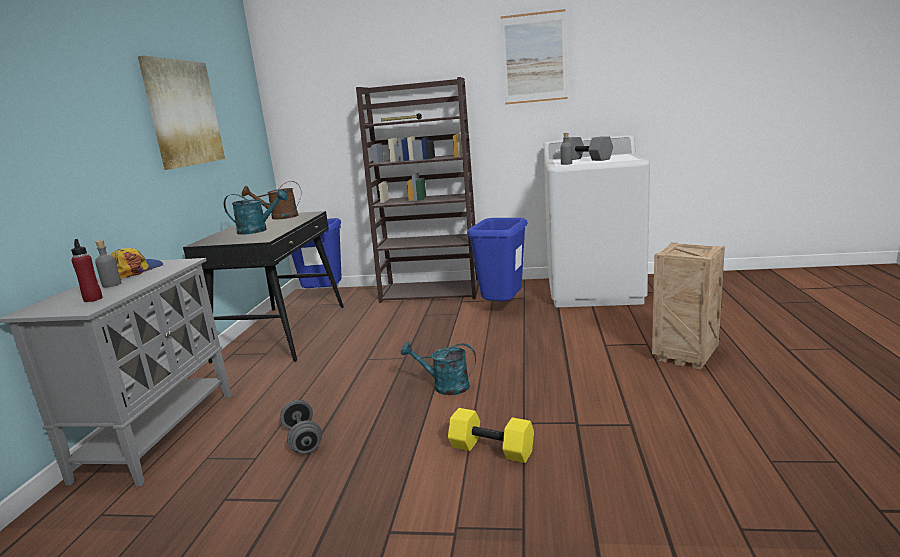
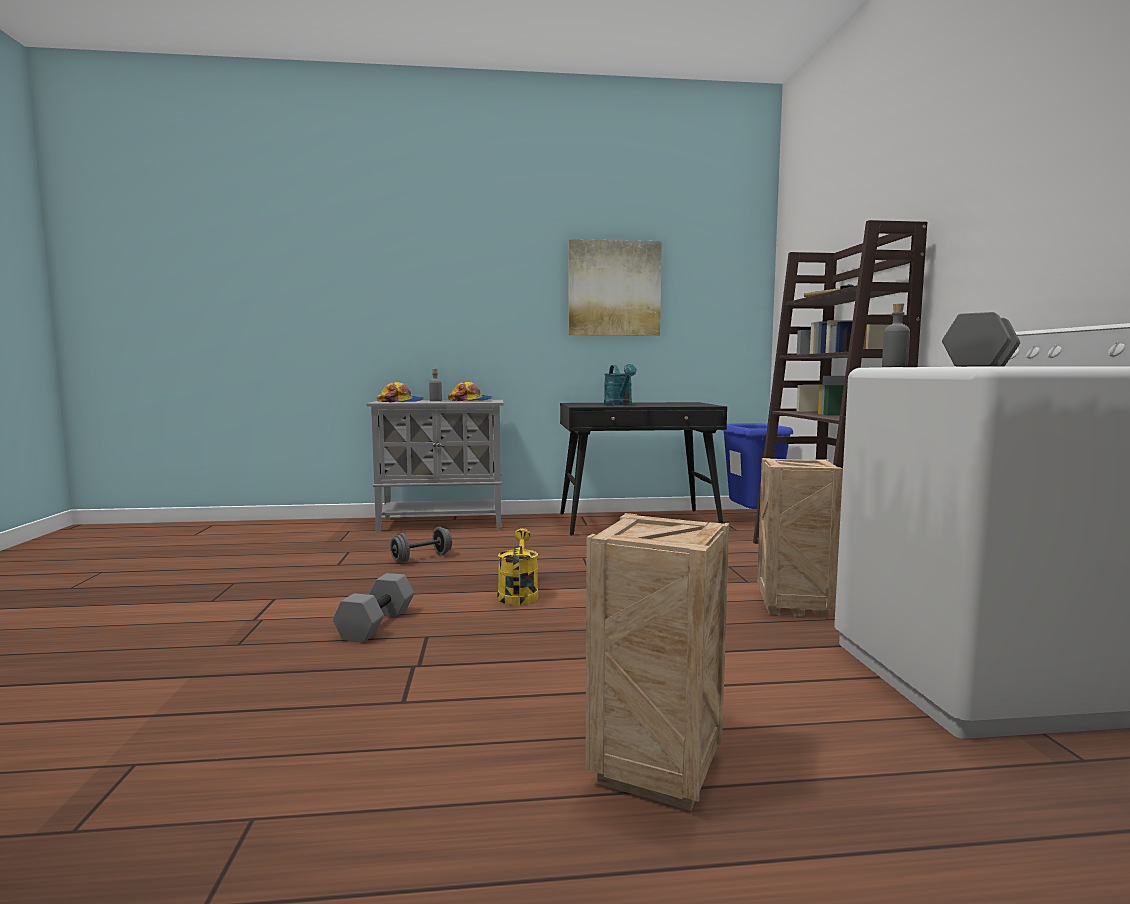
camera: 75 degrees right, 10 degrees down
red bottle [71,239,103,302] -> cap [377,382,424,402]
brown watering can [242,181,301,220] -> none
turquoise watering can [401,342,476,395] -> yellow watering can [498,528,538,605]
yellow dumbbell [448,408,534,463] -> grey dumbbell [333,573,414,643]
blue trash can [467,218,528,301] -> crate [757,458,843,618]
picture [501,9,568,105] -> none

